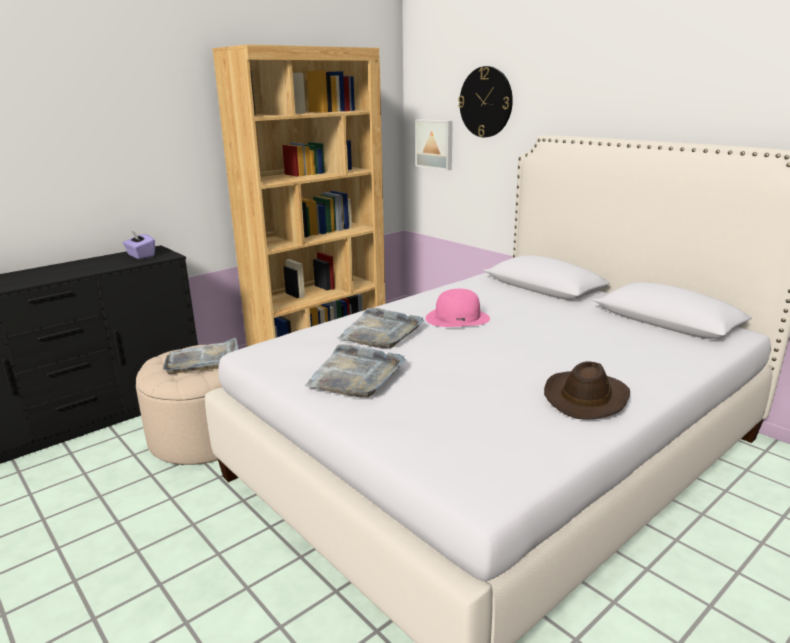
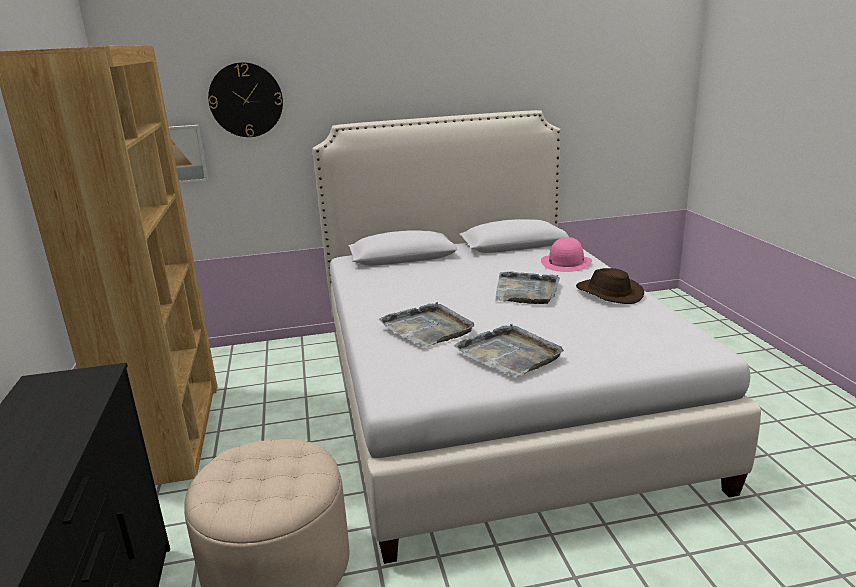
camera: 60 degrees left, 0 degrees up
purple tissue box [123,231,155,259] -> none
grey tray [163,338,238,374] -> grey tray moved to [495,271,560,304]
pink hat [426,289,490,327] -> pink hat moved to [541,237,592,272]

